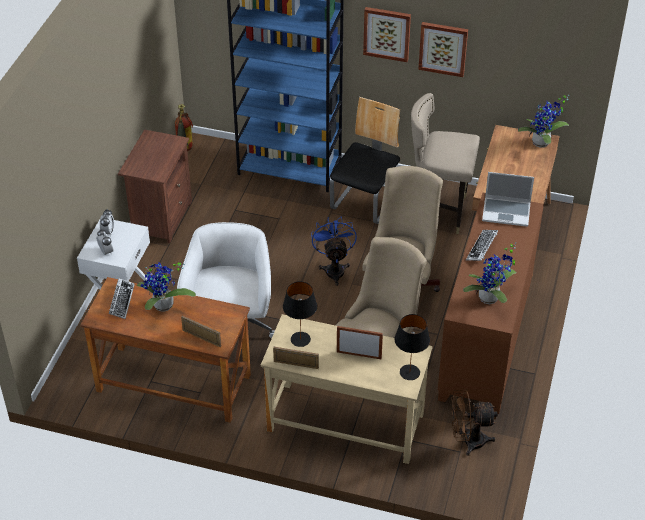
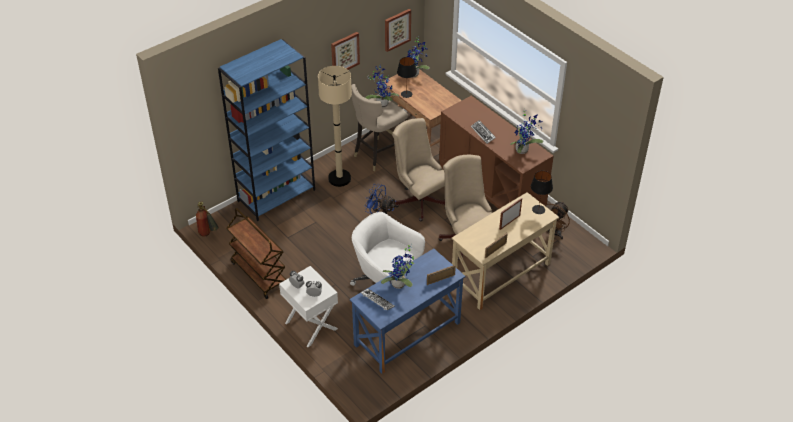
camera: 55 degrees left, 0 degrees up
brown desk [80,277,251,423] -> blue desk [350,249,466,374]
brown nightstand [118,129,192,244] -> brown cart [226,208,286,299]
black table lamp [283,281,317,347] -> black table lamp moved to [397,57,417,98]
chair [330,97,401,224] -> beige floor lamp [318,66,352,187]
picture [363,7,411,62] -> picture moved to [385,9,411,52]
laptop [482,172,534,227] -> none
none -> potted plant [365,65,399,108]

